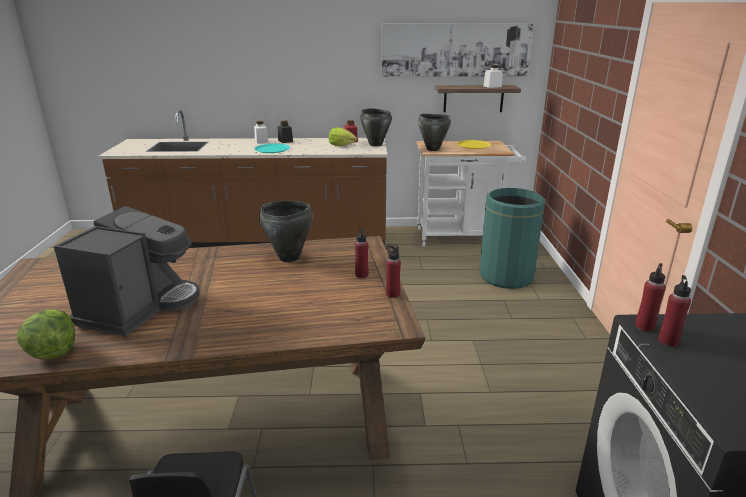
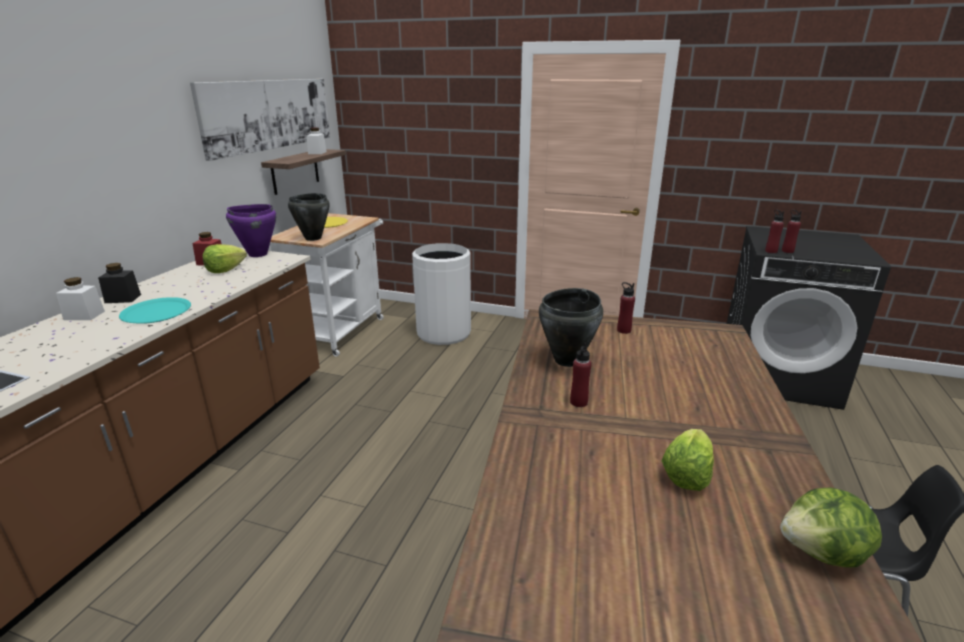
camera: 70 degrees left, 0 degrees up
coffee machine [54,206,199,337] -> lettuce [662,429,714,491]
black cooking pot [360,108,392,146] -> purple cooking pot [226,204,276,257]
red bottle [386,246,401,298] -> red bottle moved to [570,342,591,407]
green trash can [479,188,545,289] -> white trash can [412,243,471,345]

